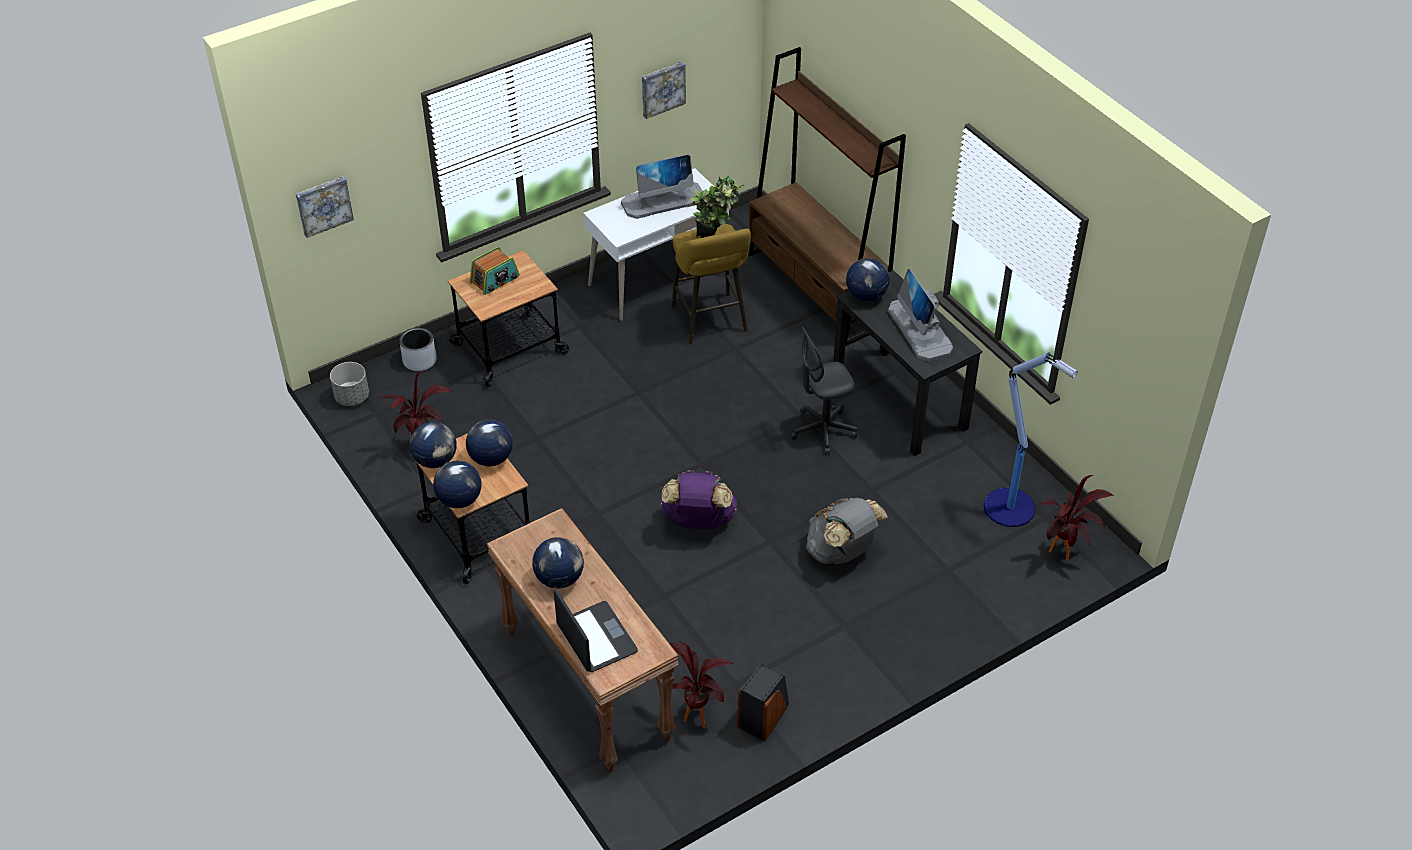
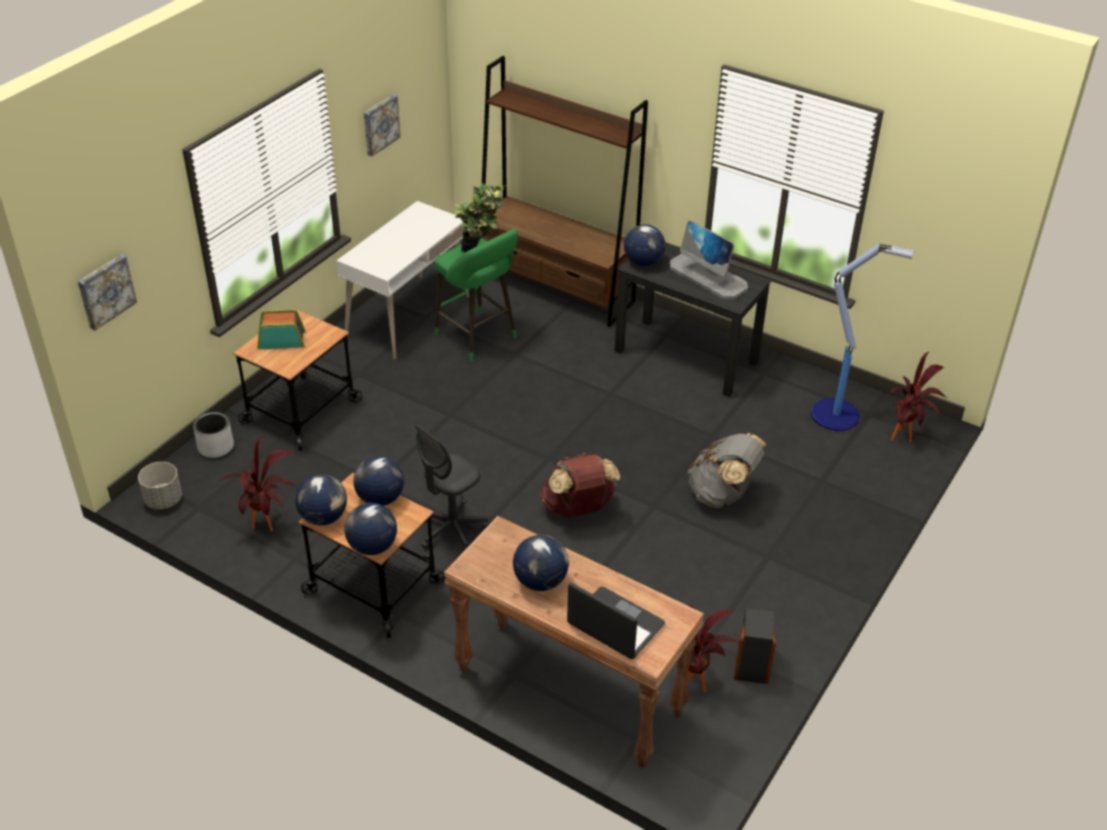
camera: 25 degrees left, 5 degrees down
radio [470,247,520,295] -> radio turned 120 degrees counterclockwise [257,309,306,349]
monitor [621,154,702,219] -> none
purple backpack [660,470,737,529] -> brown backpack [540,453,620,518]
yellow stool [671,224,751,344] -> green stool [434,229,518,361]
grey office chair [791,327,858,455] -> grey office chair moved to [415,424,489,551]

